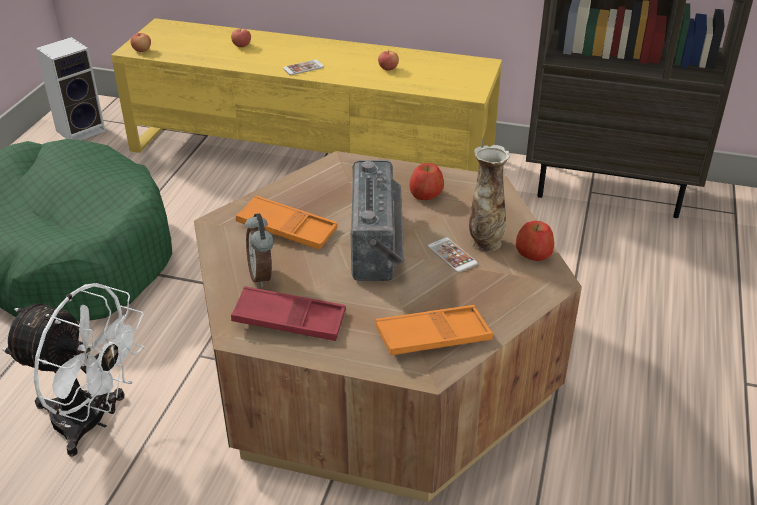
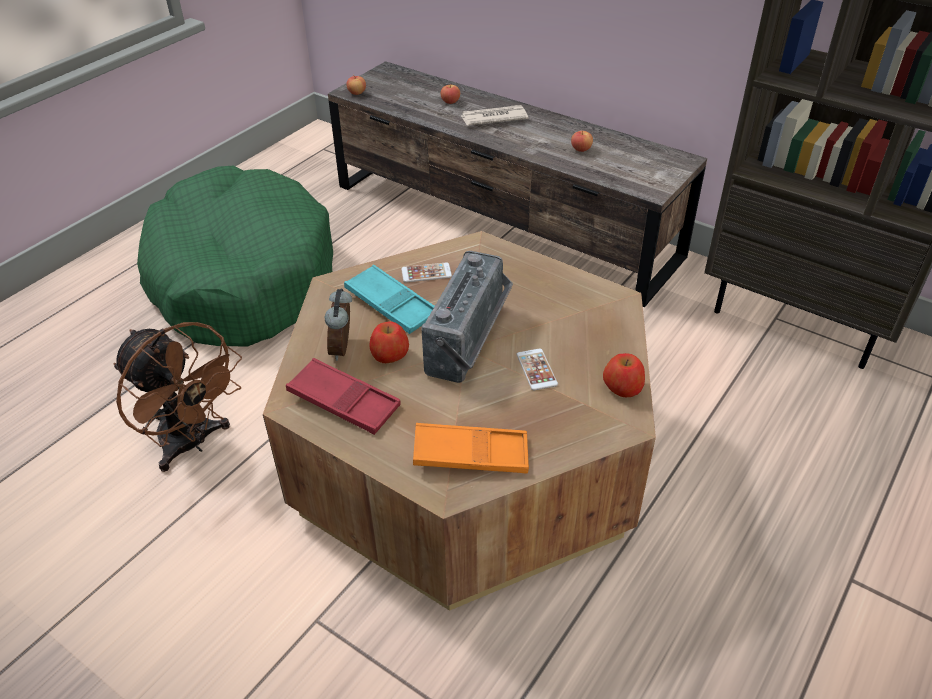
camera: 20 degrees right, 5 degrees up
white fan [2,283,145,457] -> brown fan [113,322,242,472]
speaker [36,37,105,140] -> none
yellow tv stand [111,18,502,172] -> brown tv stand [328,61,707,307]
orange tray [236,195,337,250] -> turquoise tray [344,265,435,334]
phone [283,60,324,75] -> phone moved to [401,262,452,282]
apple [409,163,444,200] -> apple moved to [369,321,409,363]
vase [469,145,510,252] -> none
none -> newspaper [461,105,528,126]

